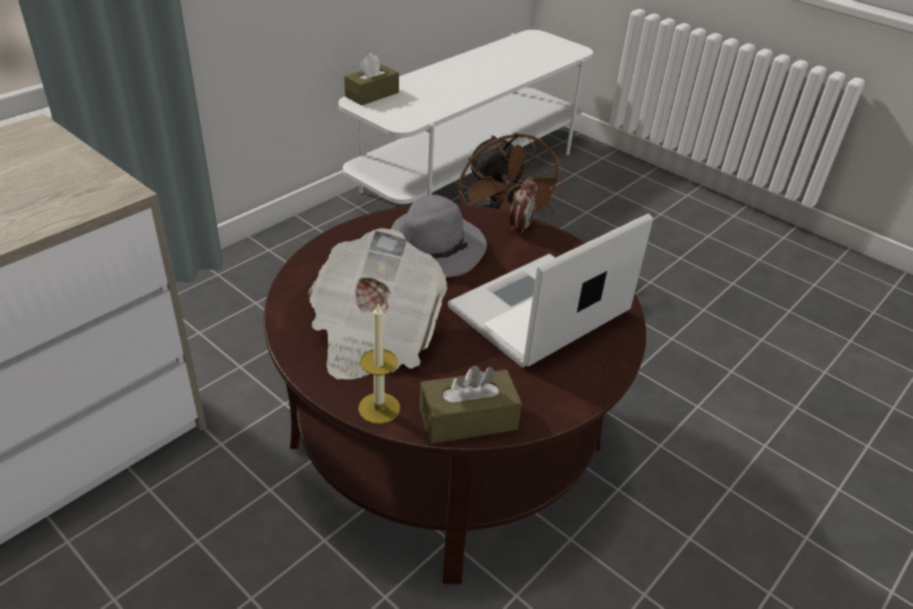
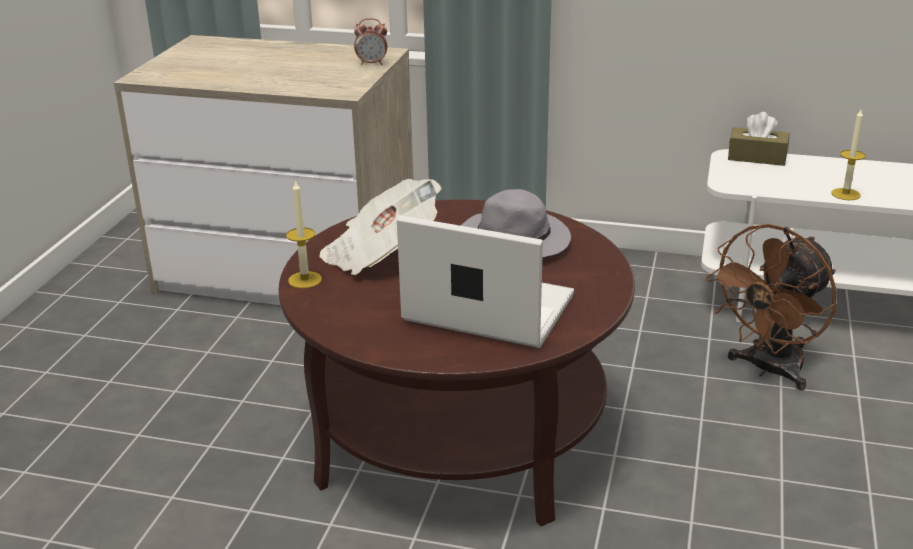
camera: 65 degrees right, 10 degrees down
brown tissue box [420,366,522,444] -> none
alarm clock [509,177,537,234] -> alarm clock moved to [354,18,387,65]
none -> candle [832,110,866,200]

